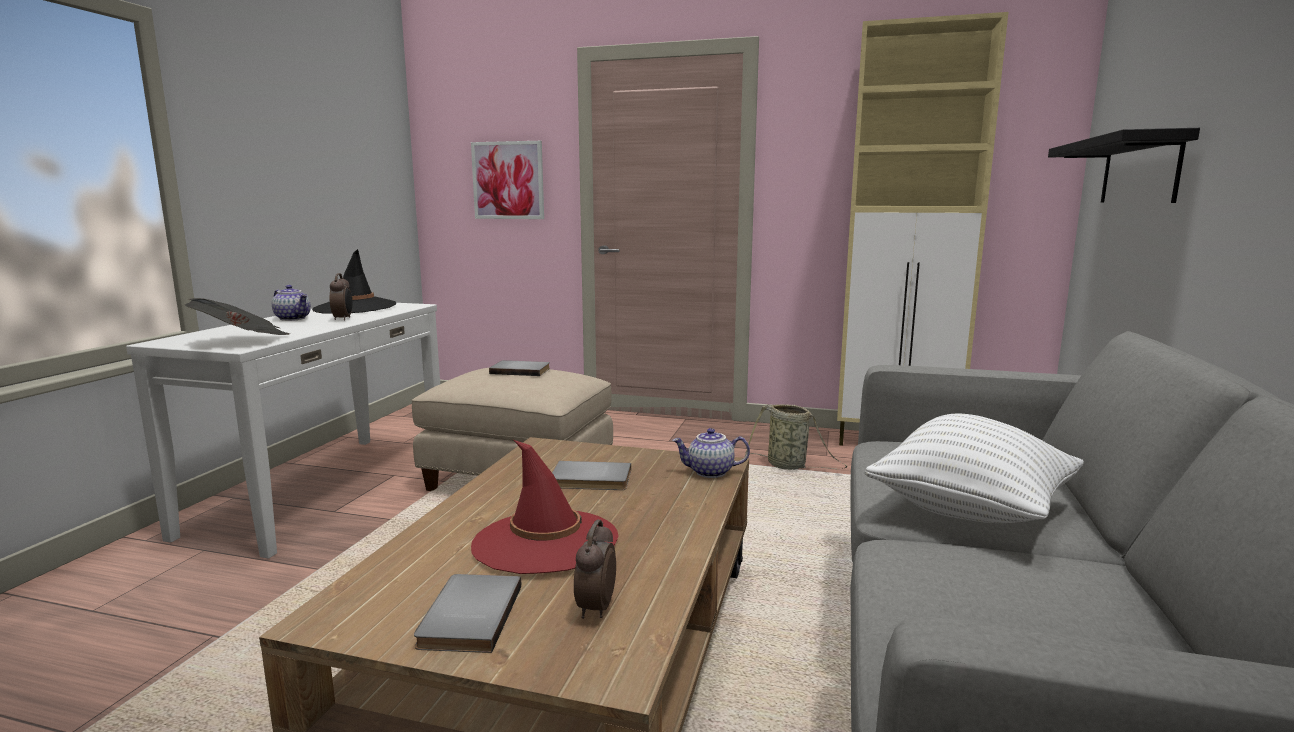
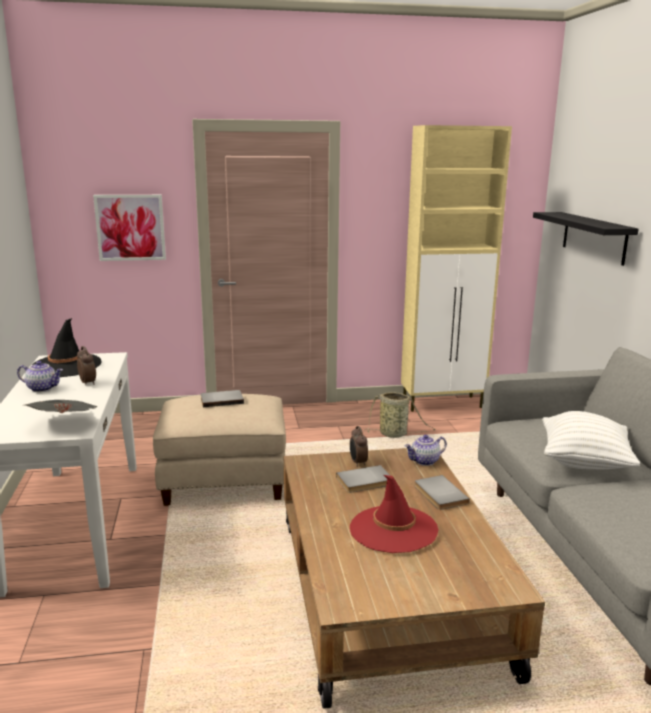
camera: 25 degrees left, 5 degrees up
grey book [414,574,522,653] -> grey book moved to [415,475,470,510]
alarm clock [574,520,616,619] -> alarm clock moved to [350,426,368,467]

